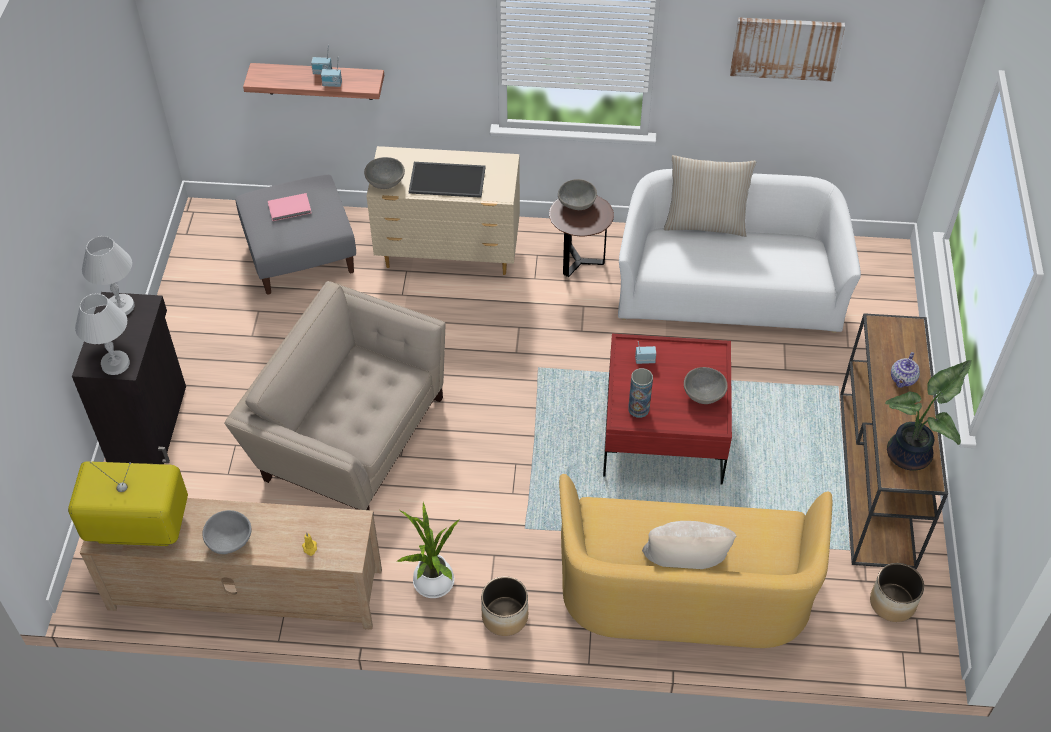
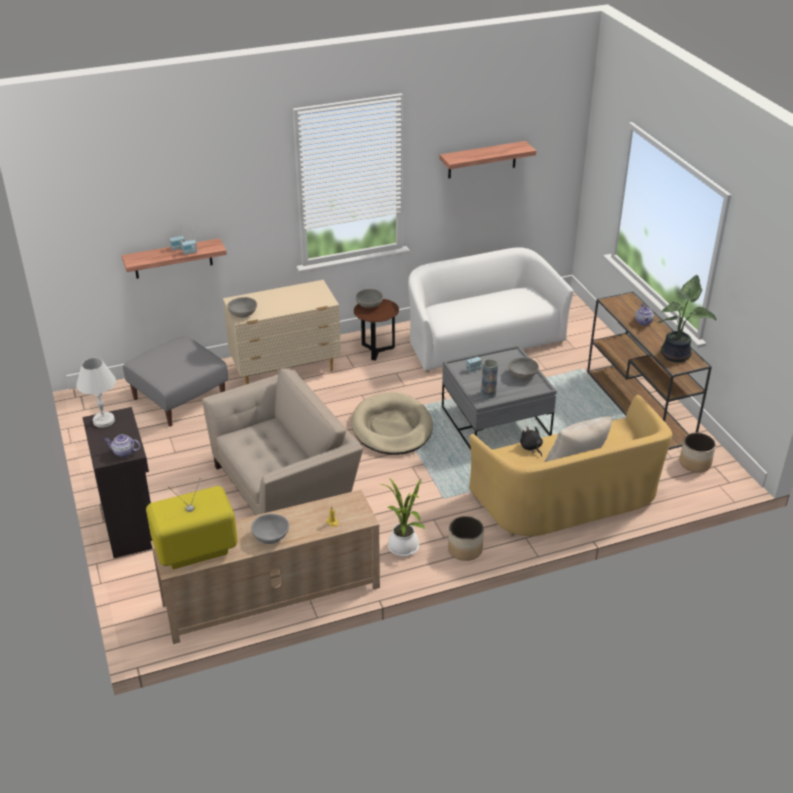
camera: 25 degrees left, 15 degrees down
white table lamp [75,293,130,375] -> teapot [104,434,141,457]
beige armchair [225,281,445,510] -> beige armchair turned 150 degrees clockwise [202,369,363,515]
pink book [268,193,311,221] -> none
tray [409,162,486,198] -> none
red coffee table [603,334,732,484] -> grey coffee table [442,345,557,450]
beige pillow [664,155,756,237] -> none
picture [730,17,845,82] -> shelf [439,141,536,178]
none -> beige dog bed [351,392,433,455]
none -> black plush toy [520,426,543,456]

